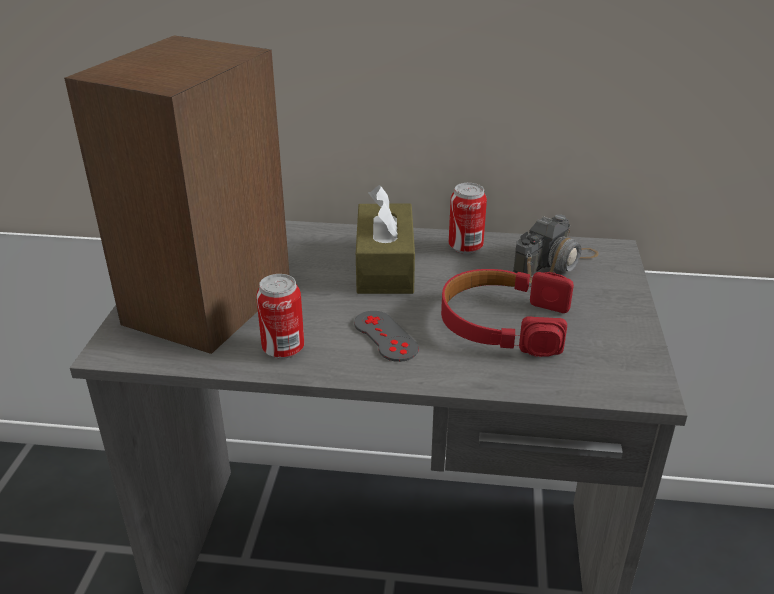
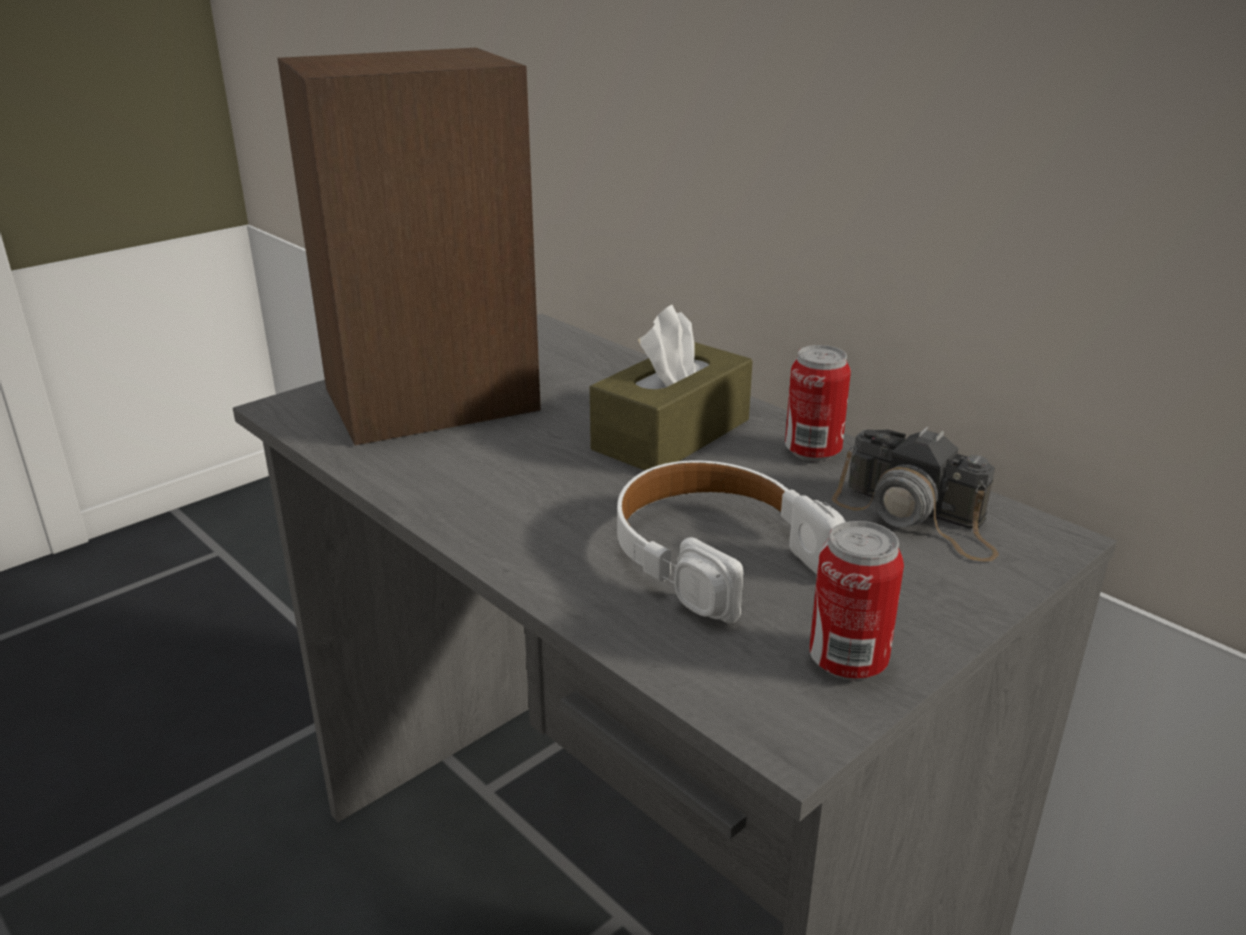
camera: 40 degrees right, 5 degrees down
can [256,274,304,359] -> can moved to [809,521,904,680]
grey game controller [354,311,419,362] -> none
red headphones [441,269,574,357] -> white headphones [617,460,846,623]
camera [513,214,599,284] -> camera turned 45 degrees clockwise [832,427,999,562]

